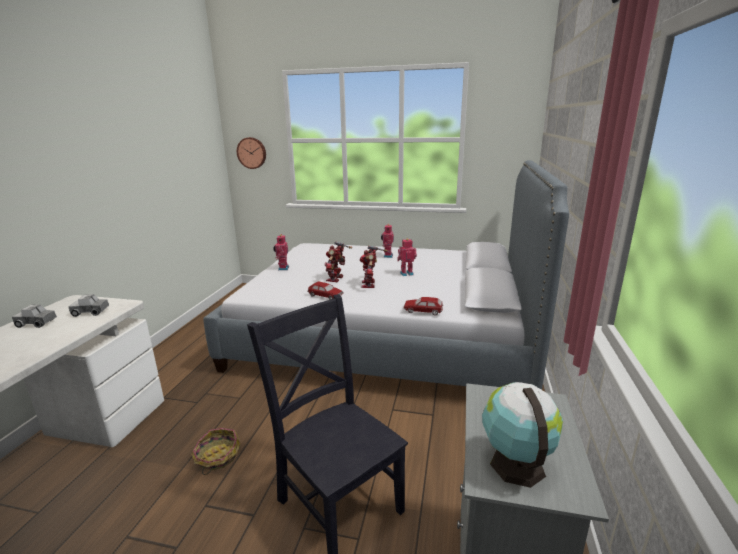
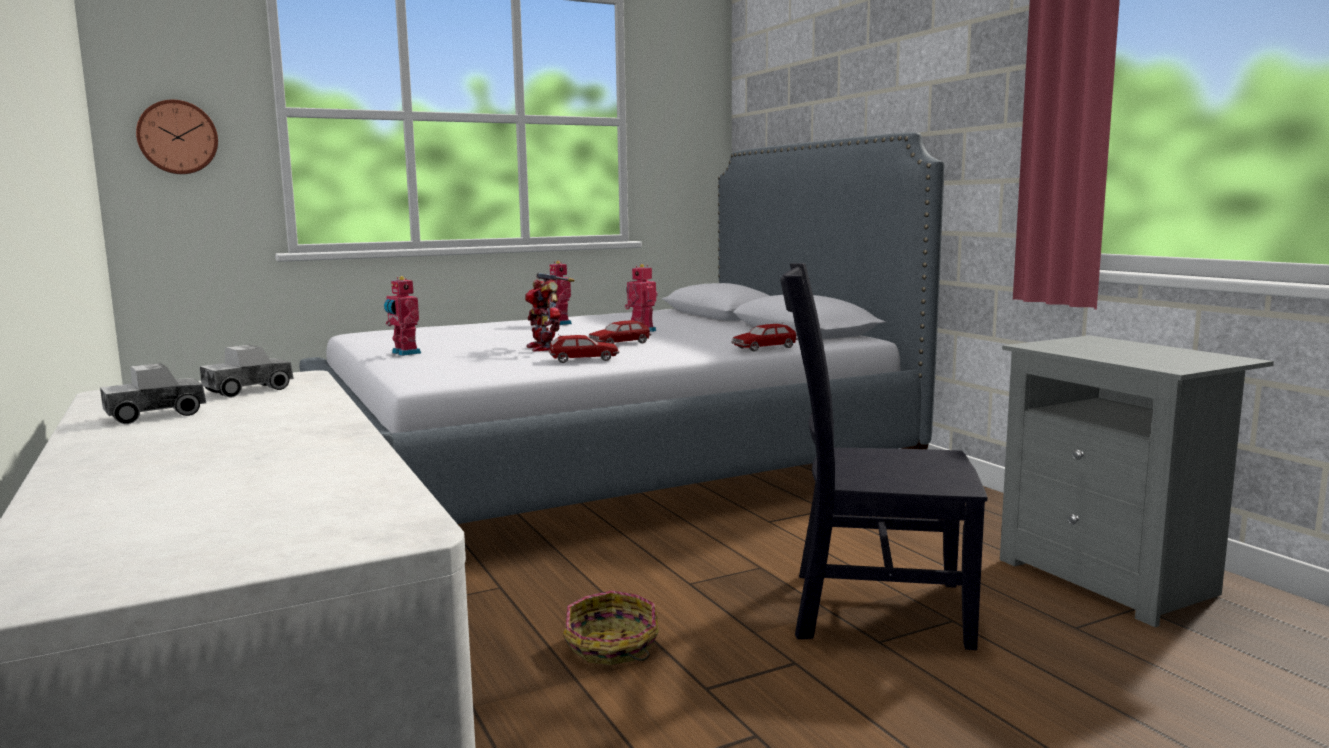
camera: 40 degrees left, 10 degrees down
toy robot [360,246,388,288] -> toy car [589,319,652,344]
globe [482,382,563,488] -> none

